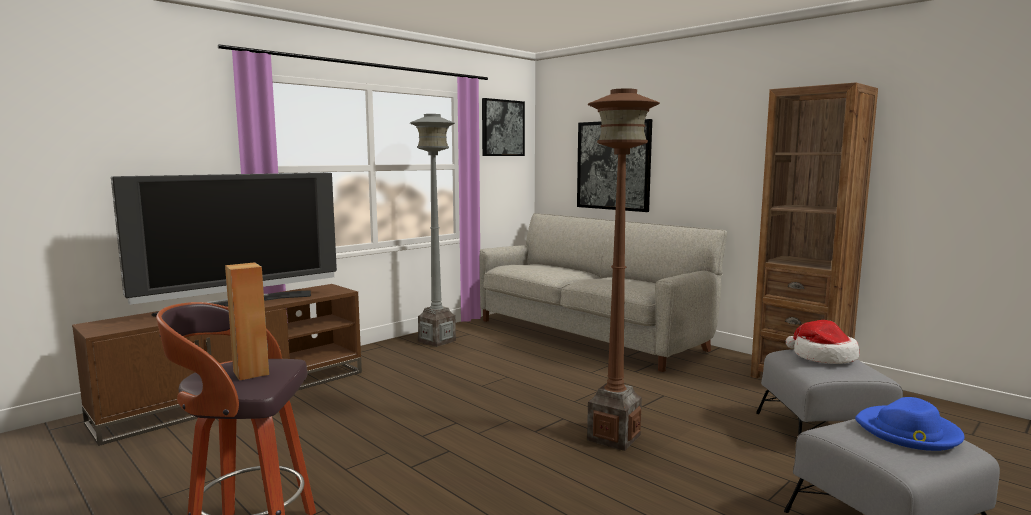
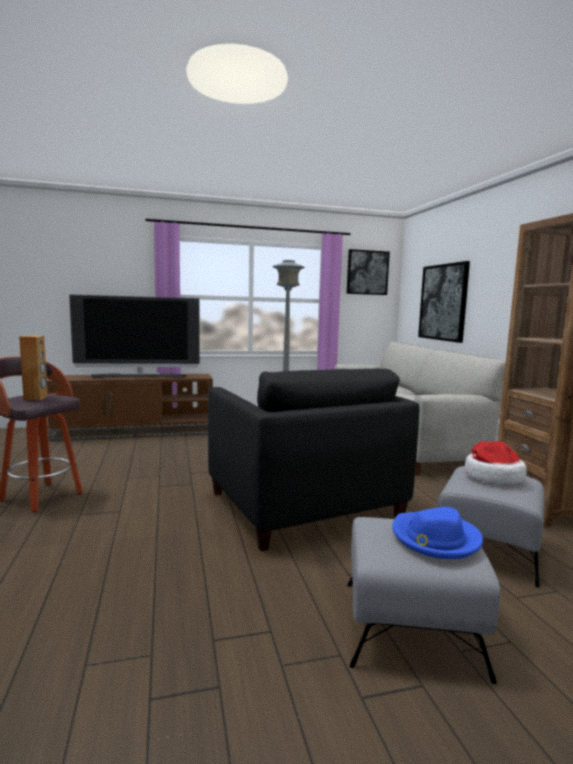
camera: 30 degrees right, 0 degrees up
brown floor lamp [587,88,660,451] -> black armchair [208,368,419,551]

